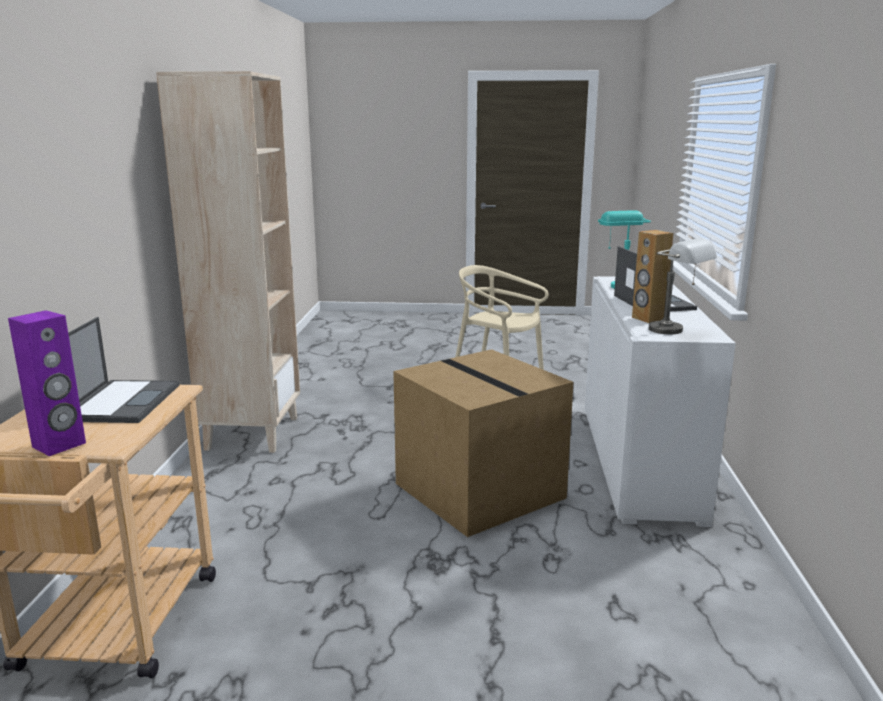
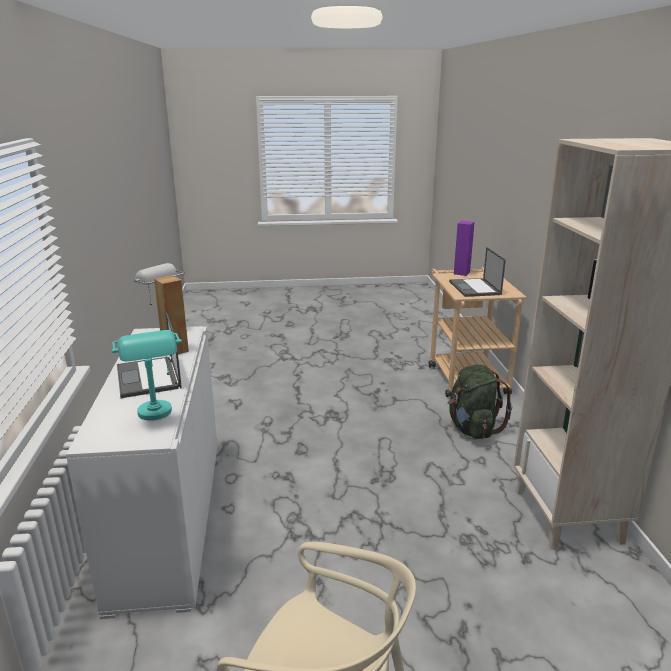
camera: 170 degrees right, 5 degrees up
cardboard box [393,349,573,537] -> none
none -> green backpack [448,365,512,439]

